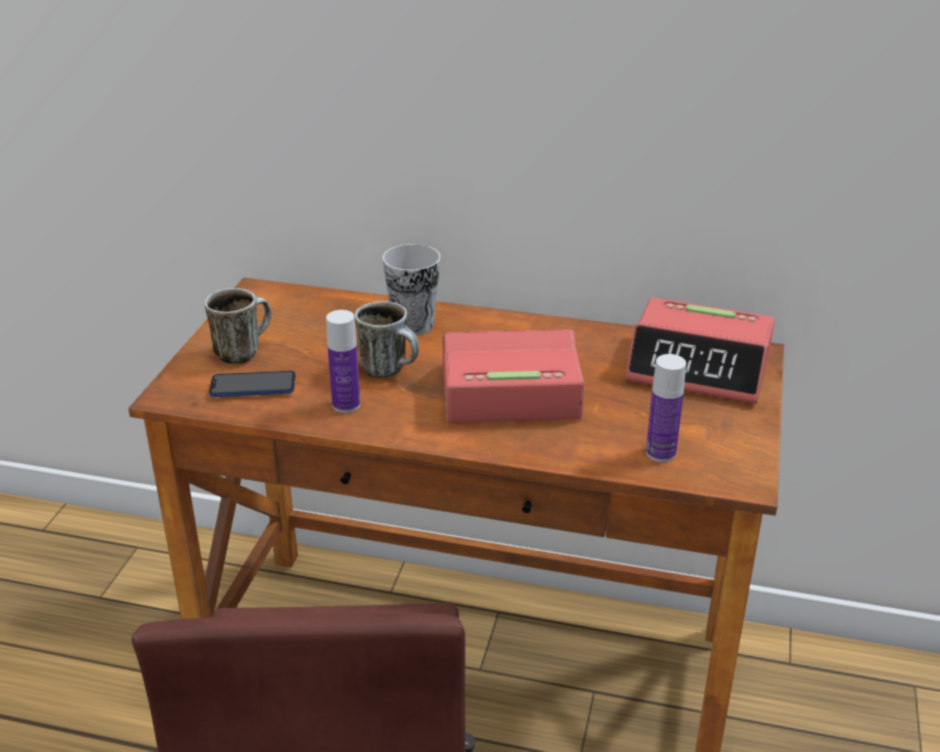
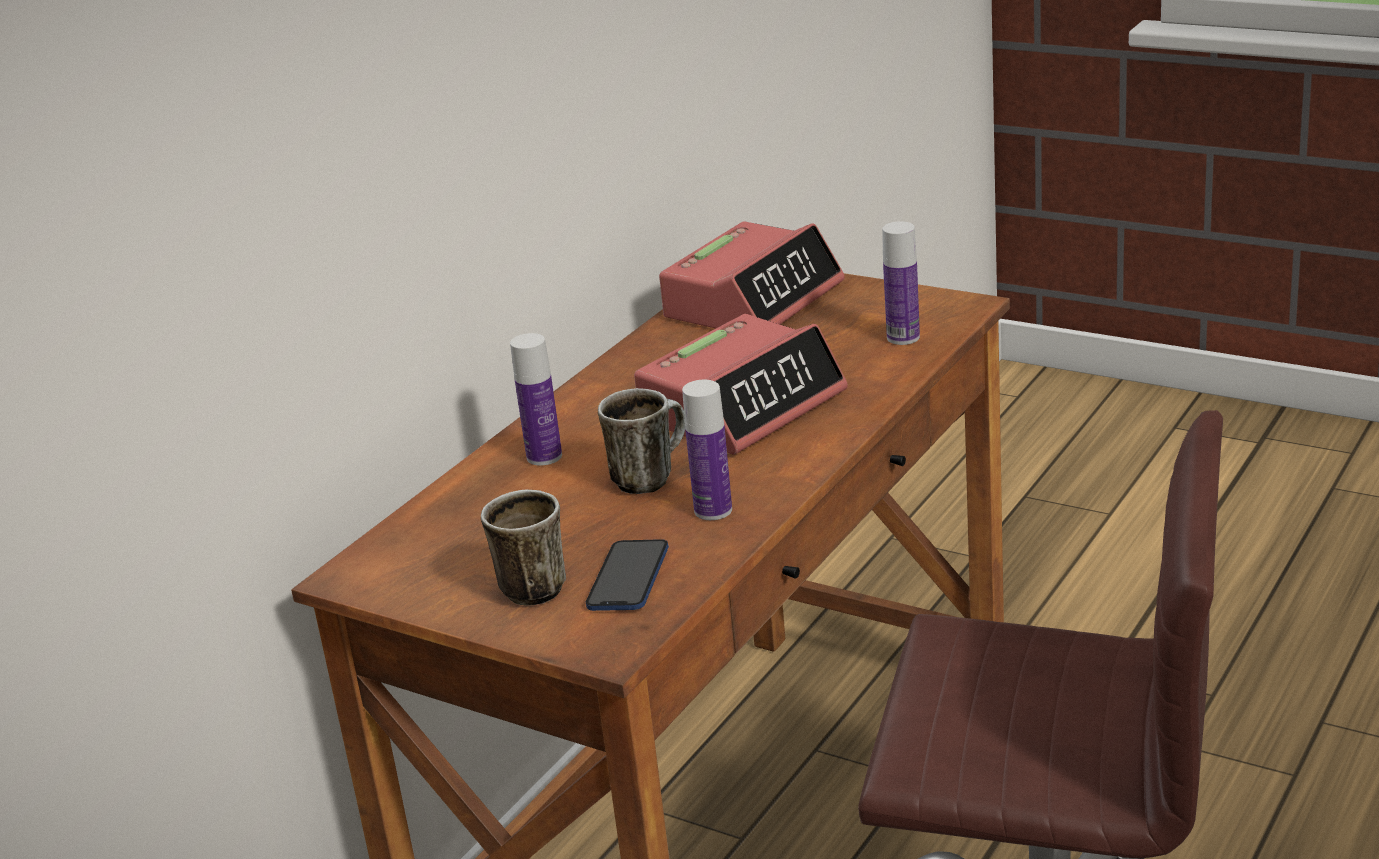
camera: 70 degrees left, 5 degrees down
cup [382,244,440,336] -> bottle [510,333,562,466]
alarm clock [443,329,584,423] -> alarm clock turned 150 degrees counterclockwise [634,314,848,455]

